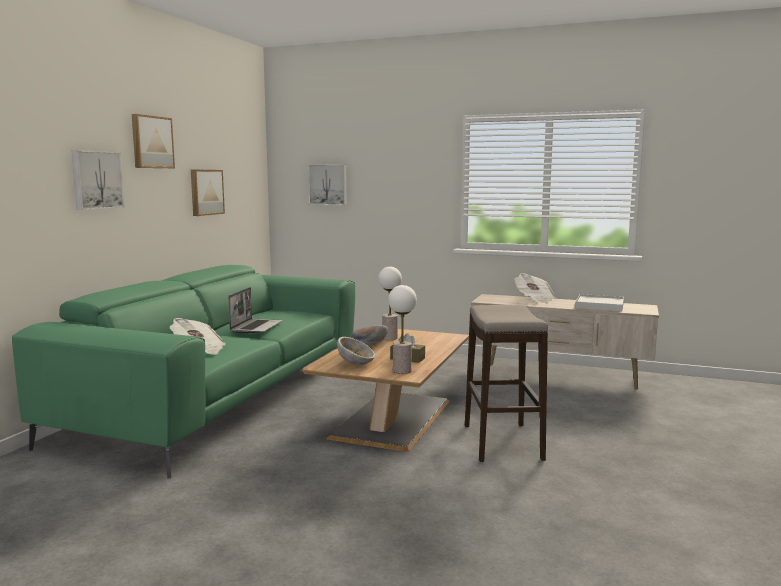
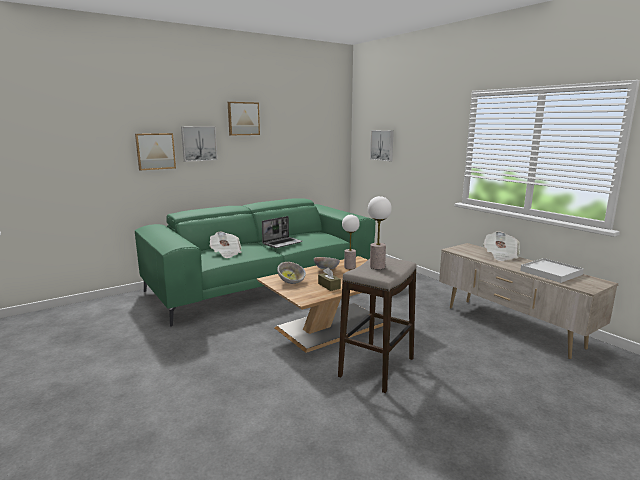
camera: 35 degrees right, 5 degrees up
picture [191,170,225,216] -> picture moved to [135,133,176,170]
table lamp [388,285,417,374] -> table lamp moved to [368,196,392,269]

